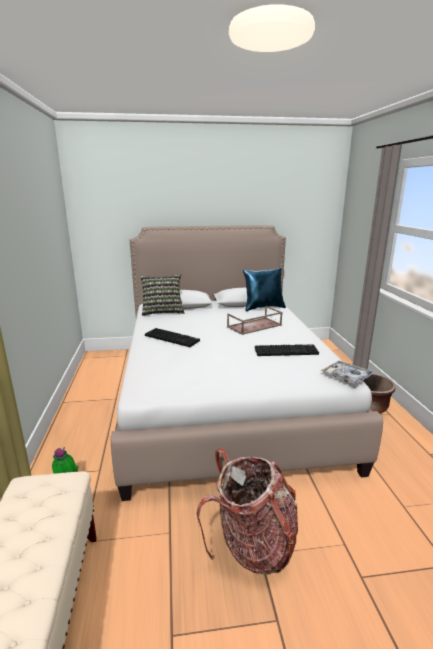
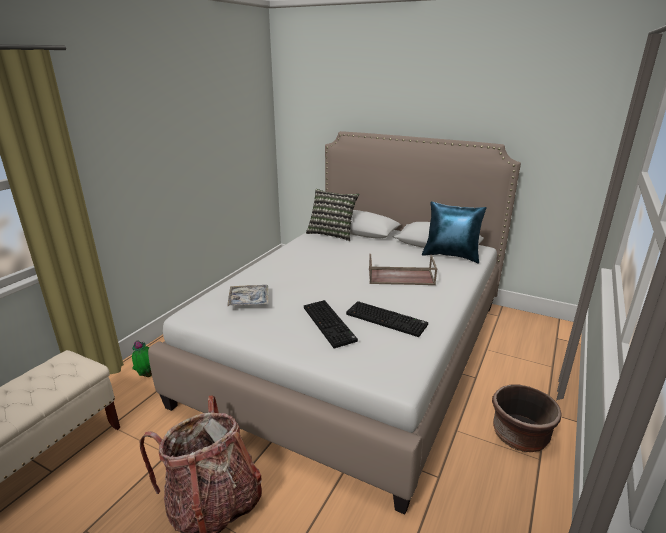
camera: 35 degrees right, 5 degrees up
keyboard [145,328,200,347] -> keyboard moved to [304,300,358,348]
tray [320,361,375,385] -> tray moved to [227,285,268,306]

